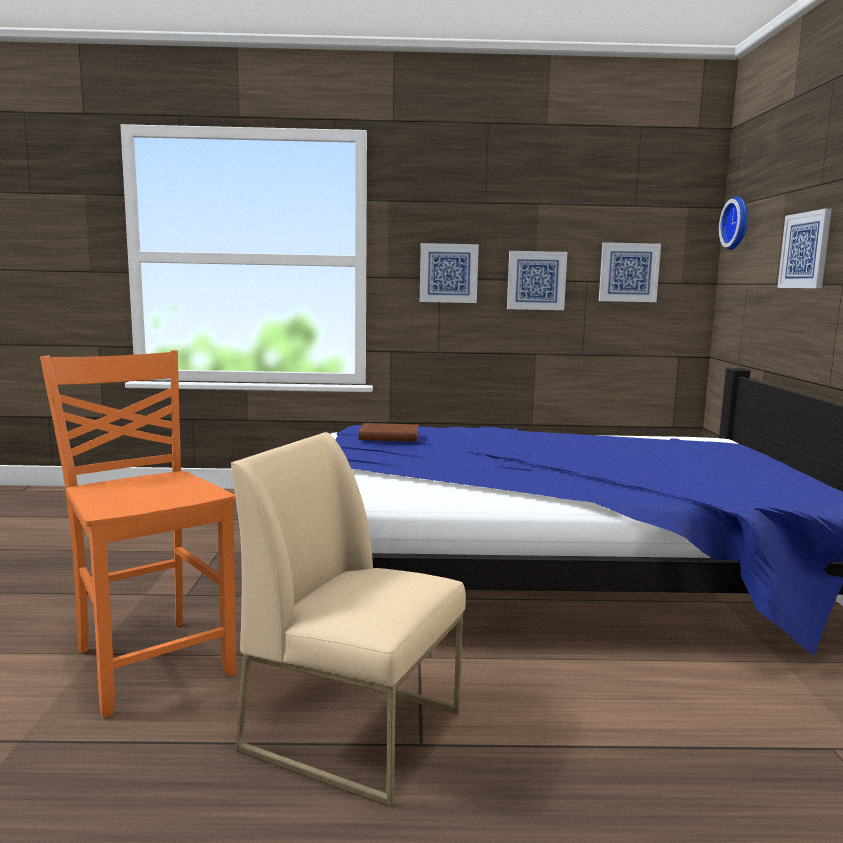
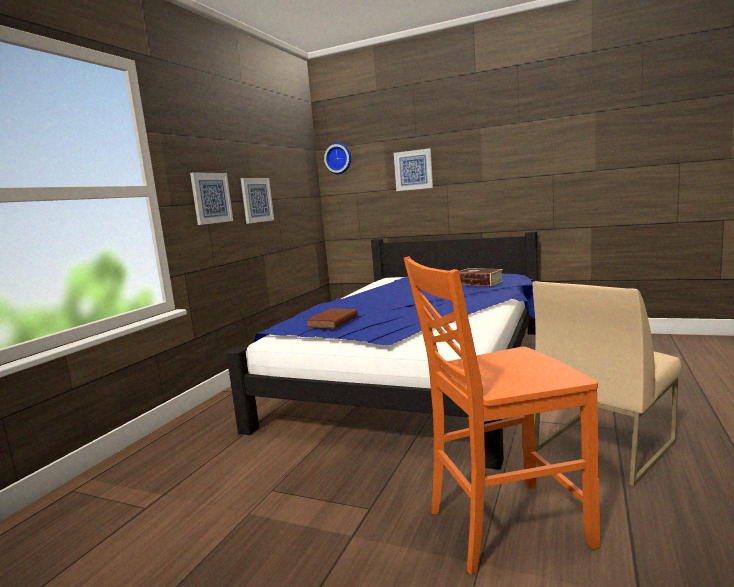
camera: 65 degrees left, 0 degrees up
picture [599,242,661,302] -> none
none -> book [459,268,503,286]

